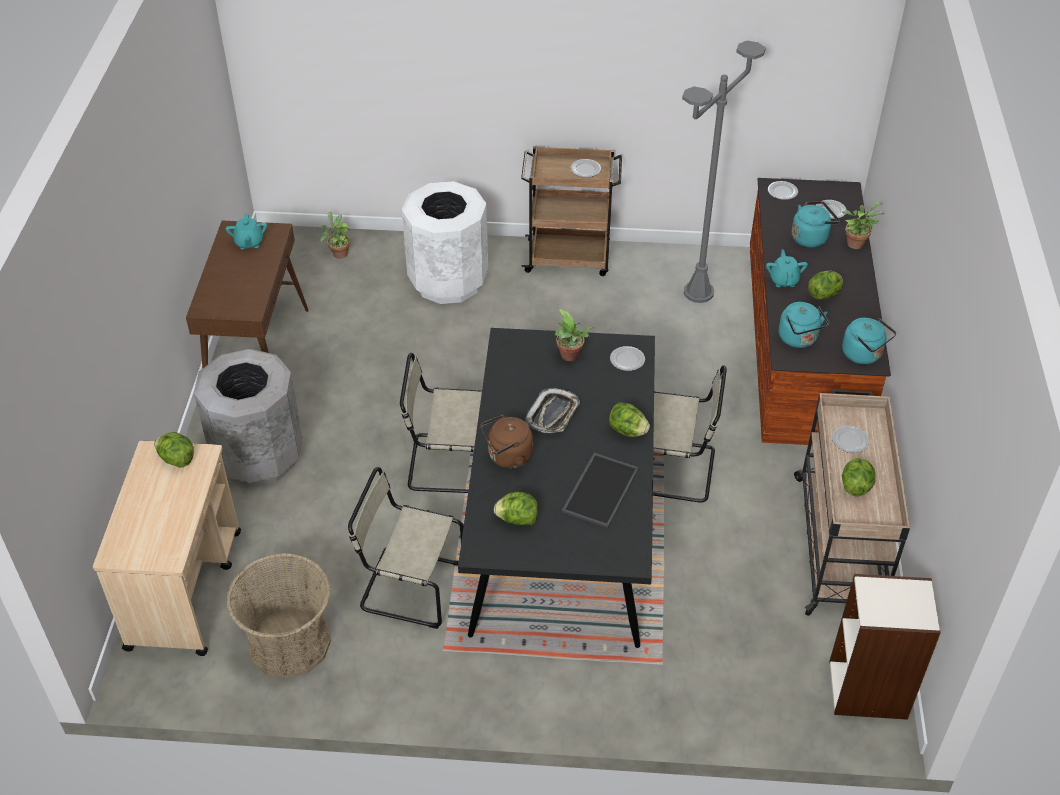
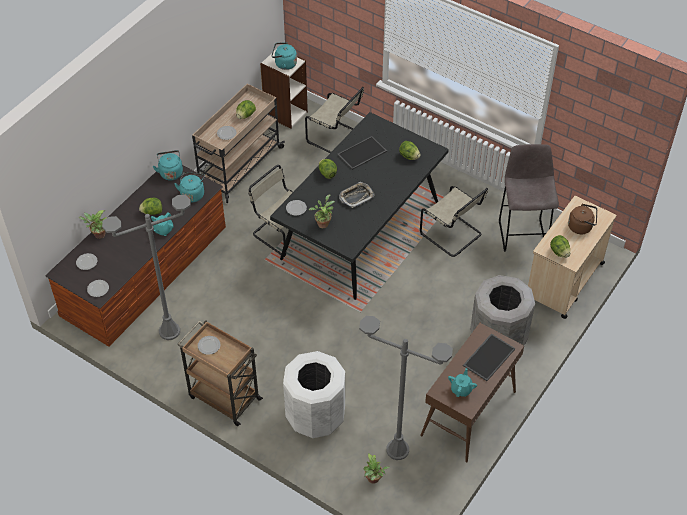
camera: 150 degrees left, 5 degrees up
basket [226,553,331,679] -> grey stool [499,144,559,252]
beige chair [400,353,482,493] -> beige chair moved to [305,87,364,153]
brown kettle [481,414,533,468] -> brown kettle moved to [568,203,597,234]
turquoise kettle [792,201,840,248] -> turquoise kettle moved to [272,42,297,70]
none -> grey floor lamp [359,316,453,460]
none -> tray [463,334,515,381]

